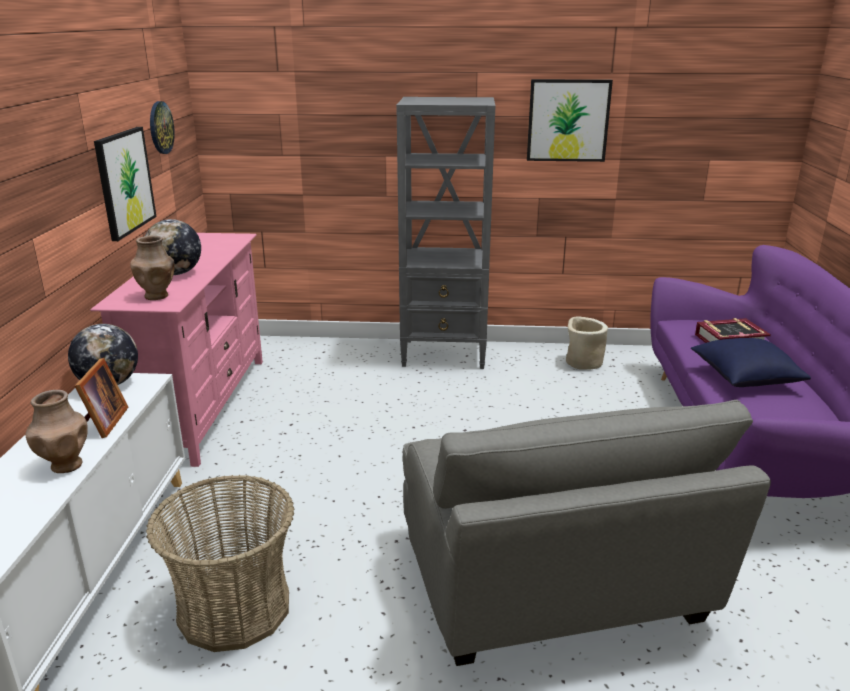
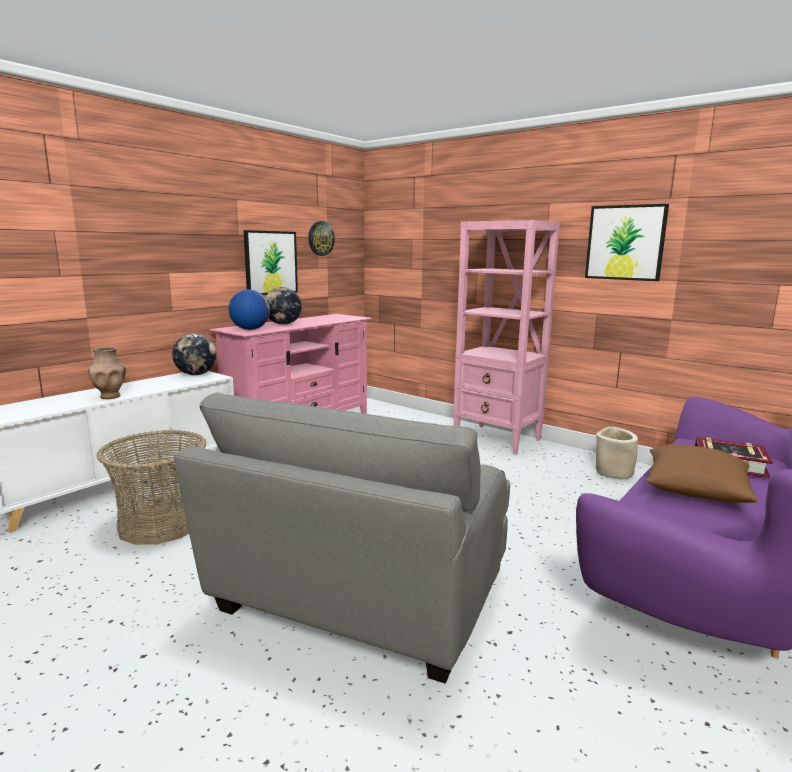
camera: 35 degrees right, 10 degrees down
picture frame [75,358,128,438] -> none
brown vase [130,236,174,300] -> globe [229,289,270,330]
grey bookcase [396,97,495,369] -> pink bookcase [453,220,560,455]
blue pillow [691,338,811,387] -> brown pillow [645,444,757,503]

